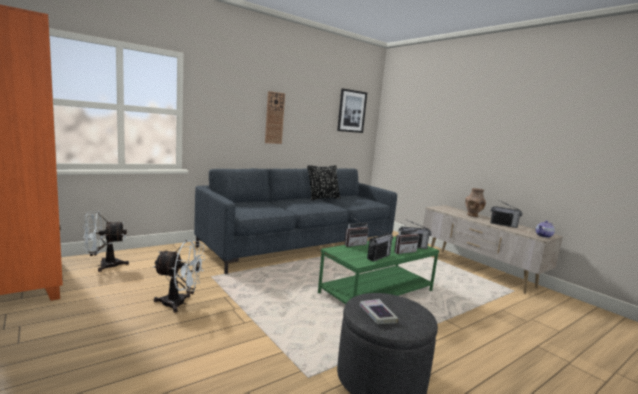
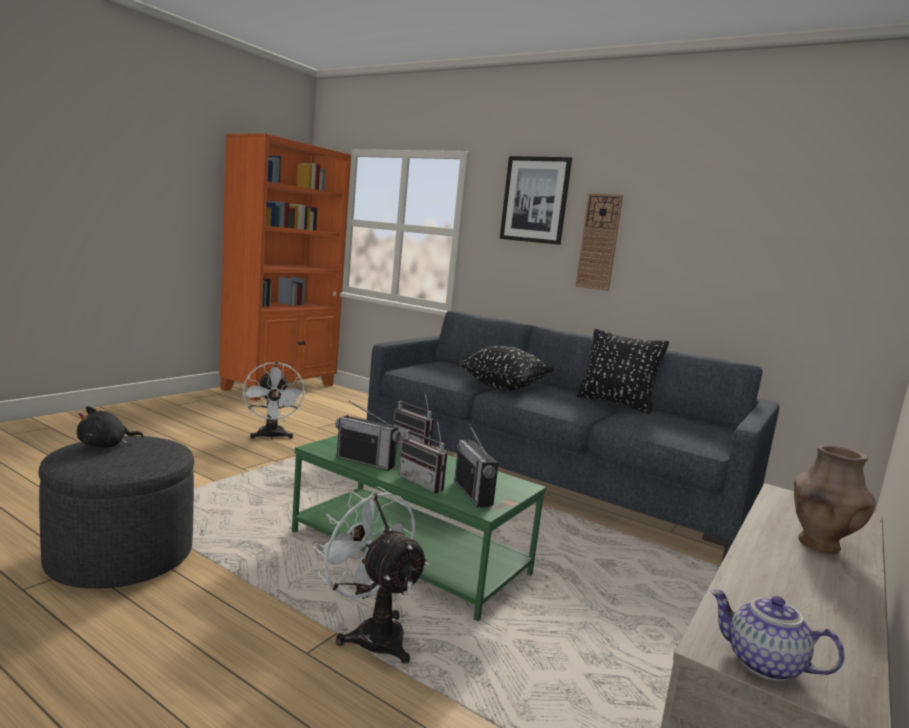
camera: 70 degrees right, 0 degrees up
white fan [83,211,129,272] -> white fan moved to [313,486,429,664]
picture [337,88,367,133] -> picture moved to [500,156,572,245]
book [359,299,398,324] -> black plush toy [77,406,144,448]
radio [490,200,523,228] -> none
none -> black pillow [456,346,554,391]

